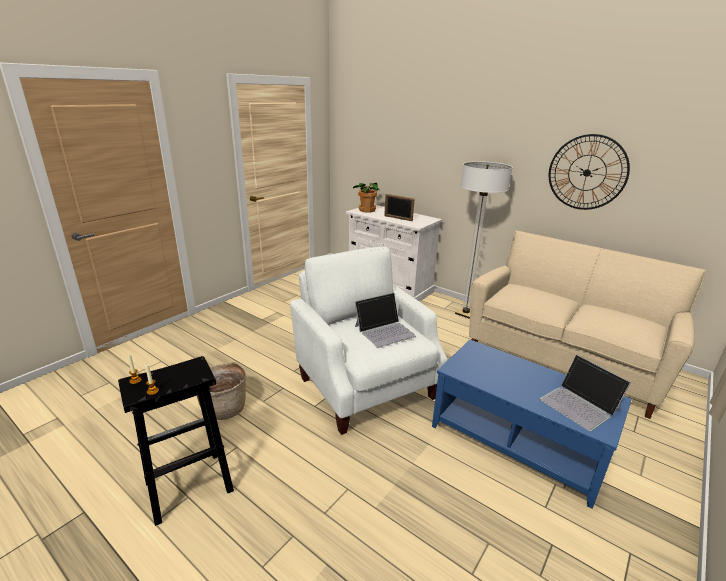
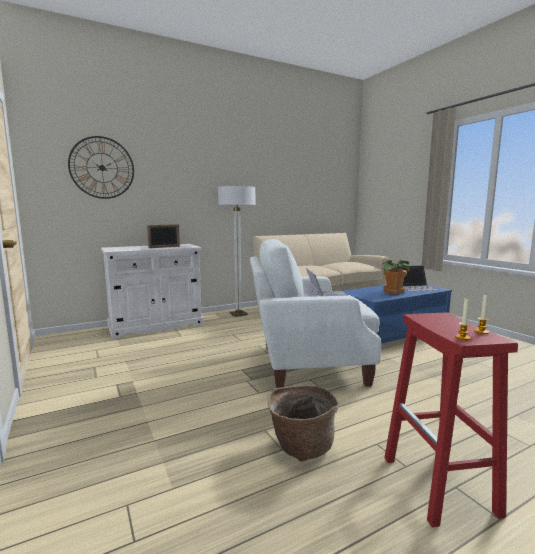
camera: 65 degrees left, 15 degrees down
black stool [118,356,234,526] -> red stool [384,313,518,527]
potted plant [353,183,380,213] -> potted plant moved to [383,260,410,294]
wall clock [549,134,630,210] -> wall clock moved to [68,136,134,199]

